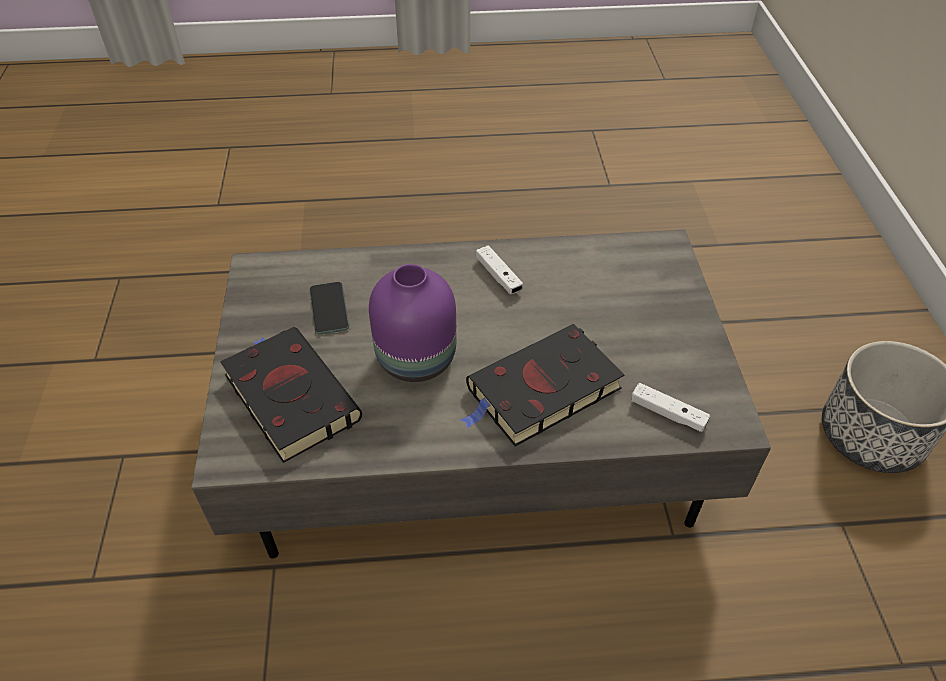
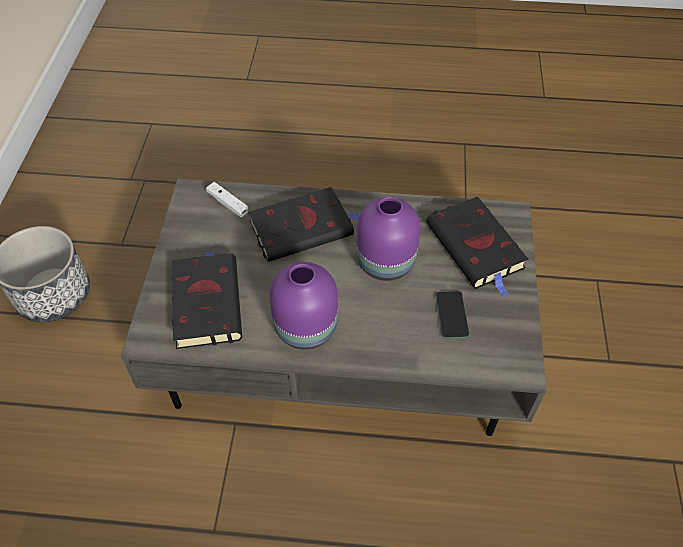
camera: 170 degrees left, 5 degrees up
white game controller [476,245,523,294] -> purple vase [269,262,338,350]
none -> black book [172,251,242,349]

